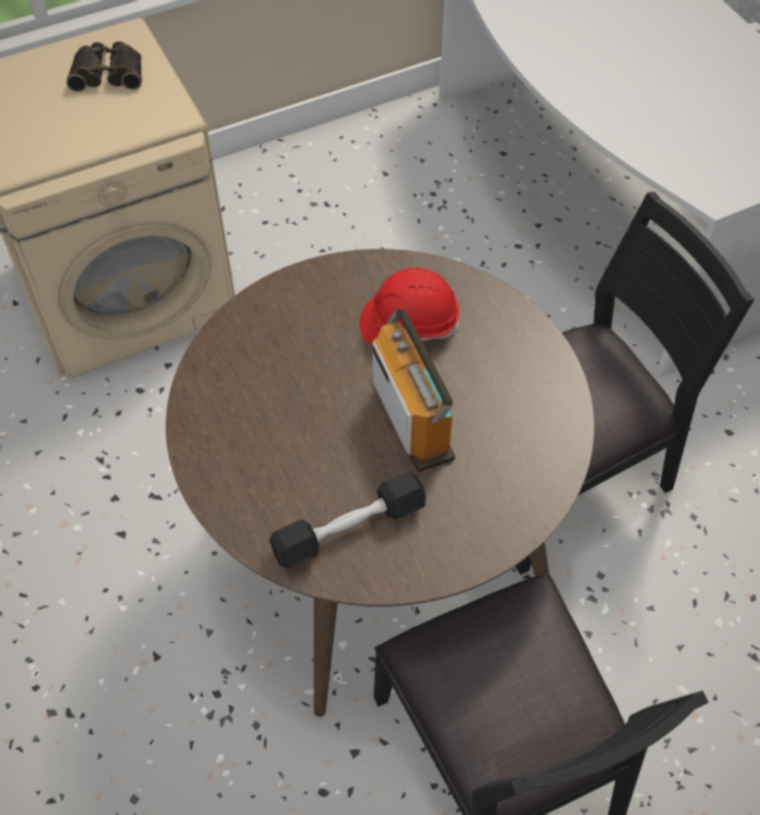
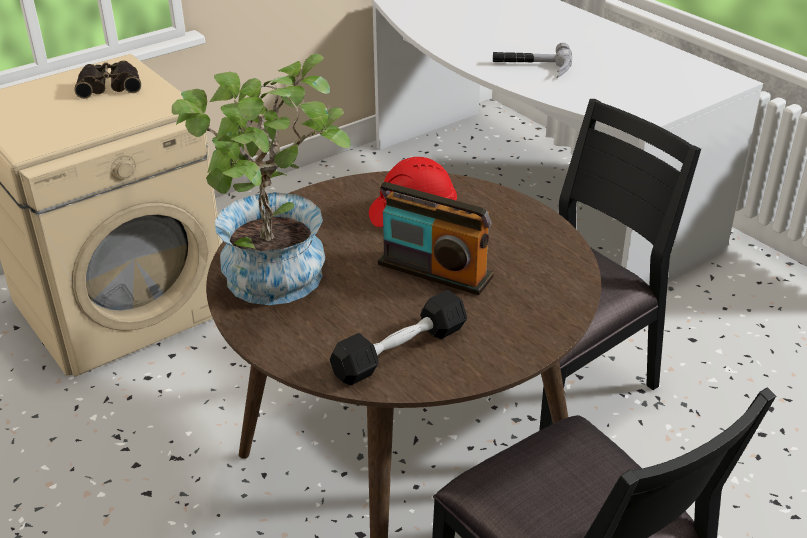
camera: 10 degrees left, 20 degrees down
radio [372,309,455,472] -> radio turned 150 degrees clockwise [378,182,494,295]
none -> potted plant [172,54,351,305]
none -> hammer [493,43,572,78]

